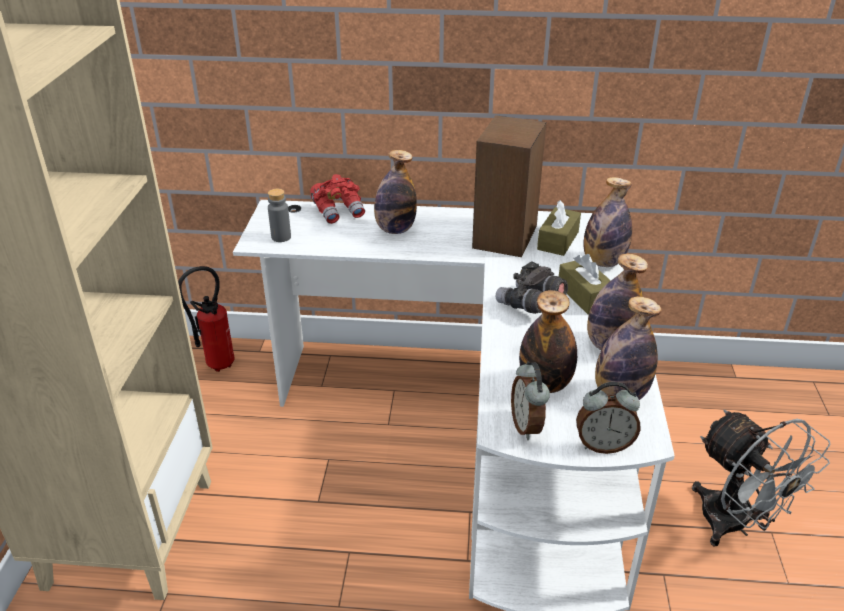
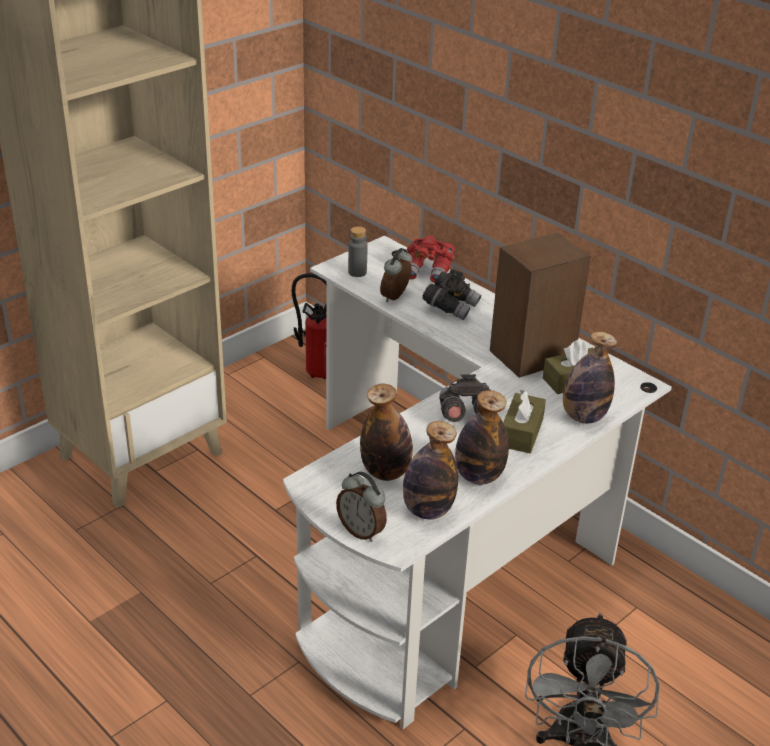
camera: 40 degrees right, 0 degrees up
bottle [374,150,417,234] -> grey binoculars [422,270,482,320]
alarm clock [511,362,550,440] -> alarm clock moved to [380,248,412,302]

